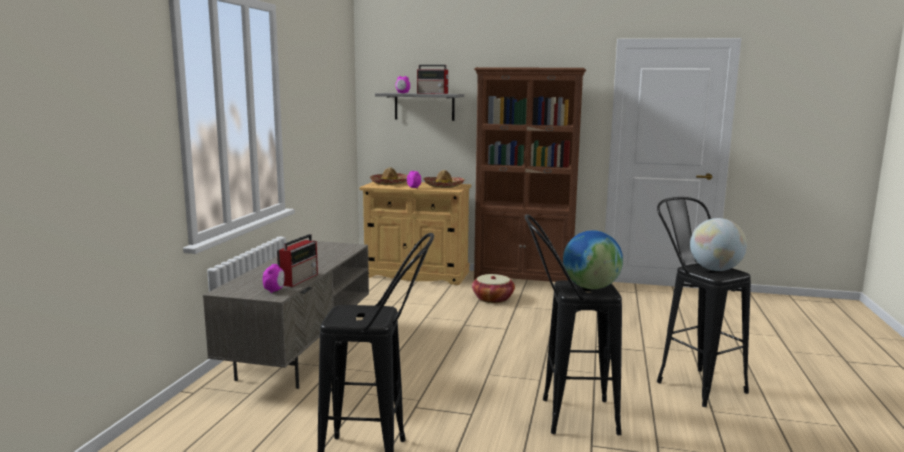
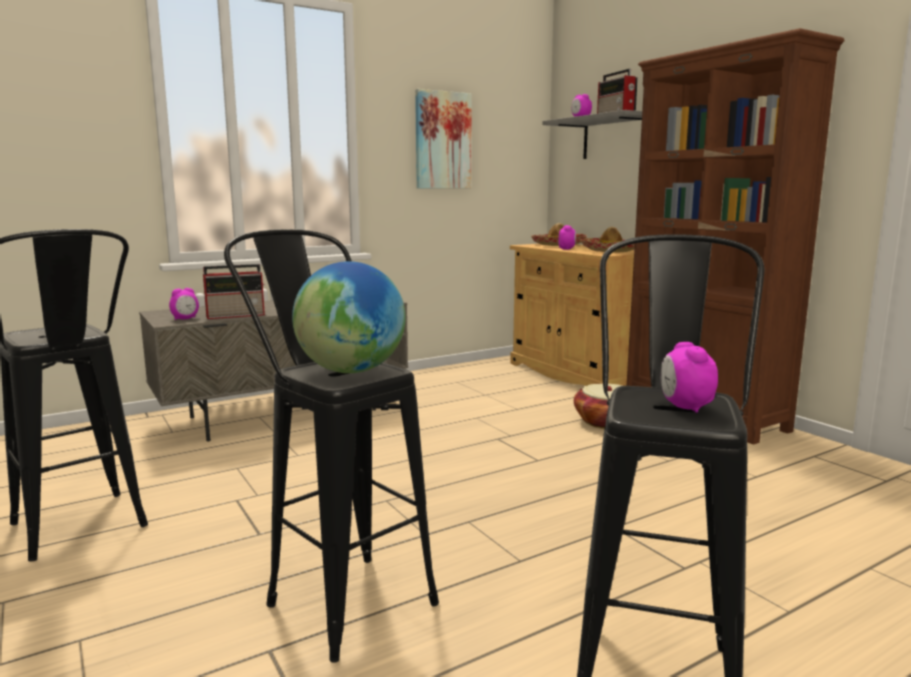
camera: 45 degrees right, 0 degrees up
globe [690,218,747,271] -> alarm clock [661,342,718,413]
none -> picture [415,89,472,189]

